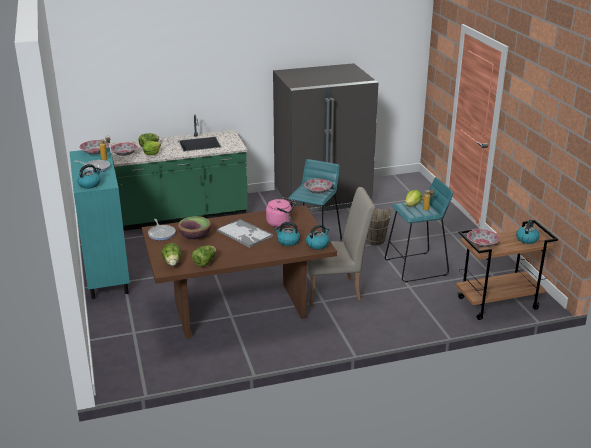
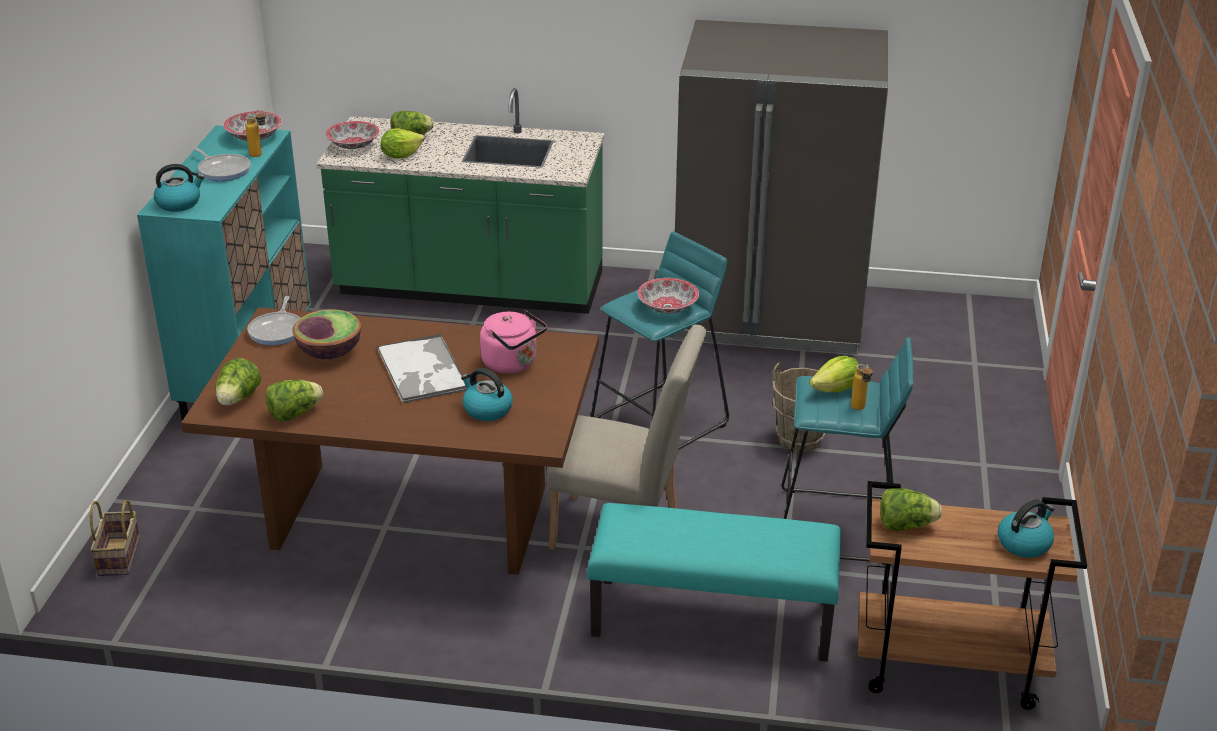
camera: 25 degrees right, 5 degrees up
kettle [306,224,330,250] -> none
bowl [467,229,499,247] -> lettuce [880,488,942,531]
none -> basket [90,500,140,576]
none -> turquoise bench [587,503,841,662]

